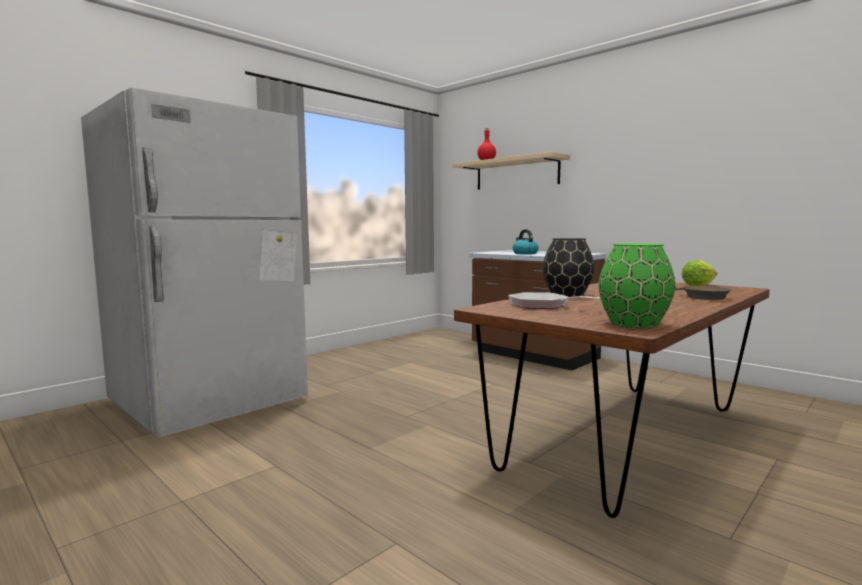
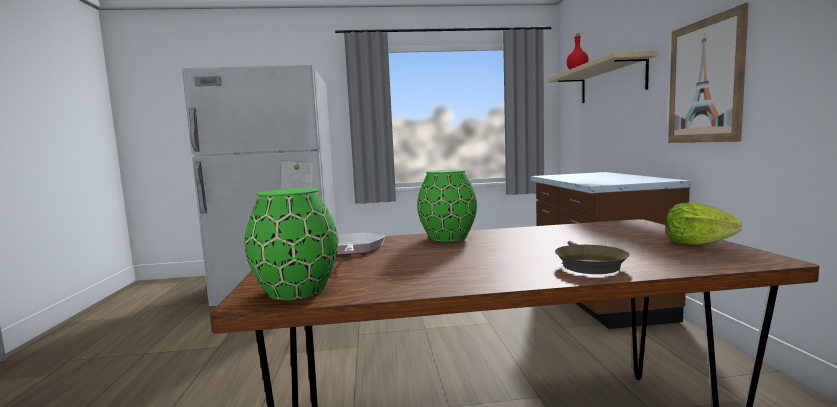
camera: 40 degrees right, 0 degrees up
kettle [513,229,539,254] -> none
black vase [543,238,594,297] -> green vase [417,170,477,242]
none -> picture [668,3,749,143]

